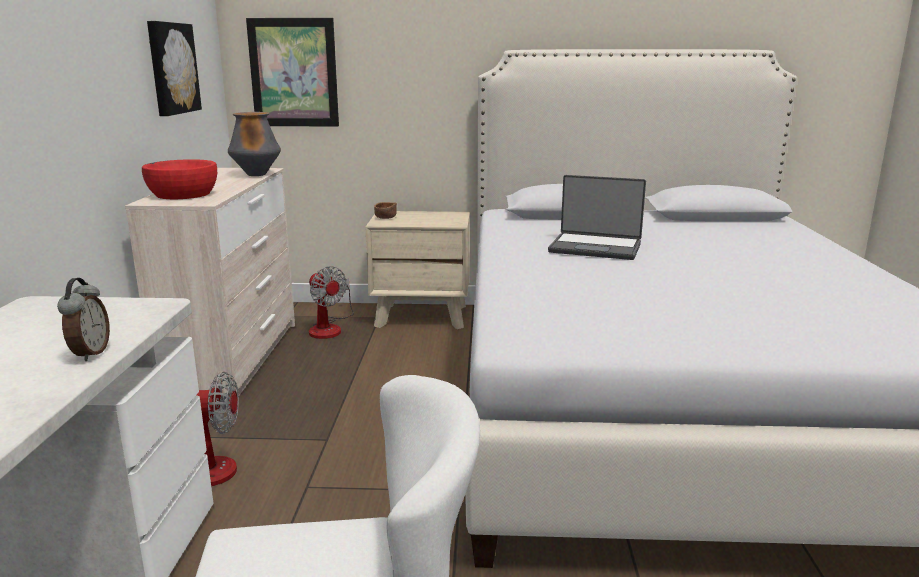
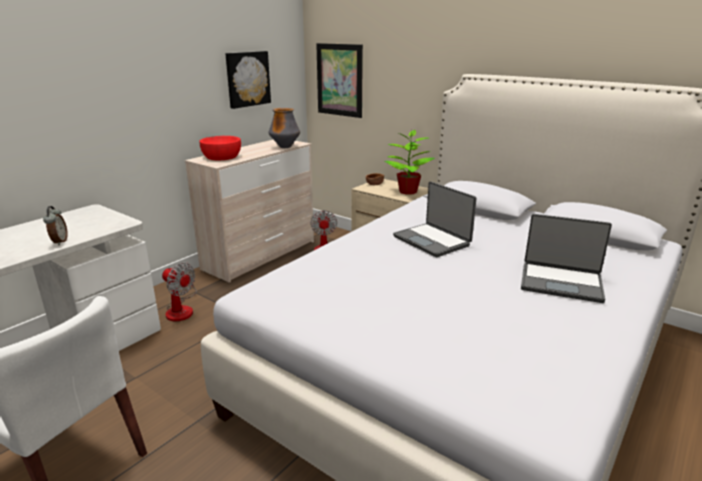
camera: 35 degrees right, 5 degrees up
alarm clock [57,278,110,361] -> alarm clock turned 45 degrees counterclockwise [43,206,68,245]
none -> potted plant [384,130,435,195]
none -> laptop [521,214,612,303]

